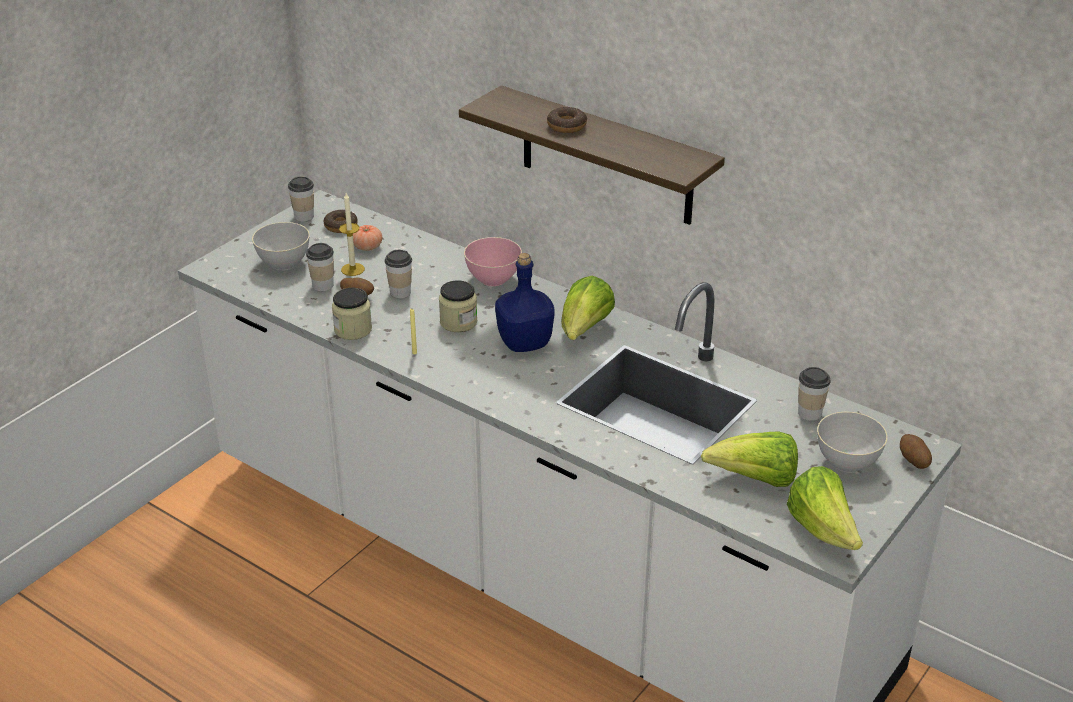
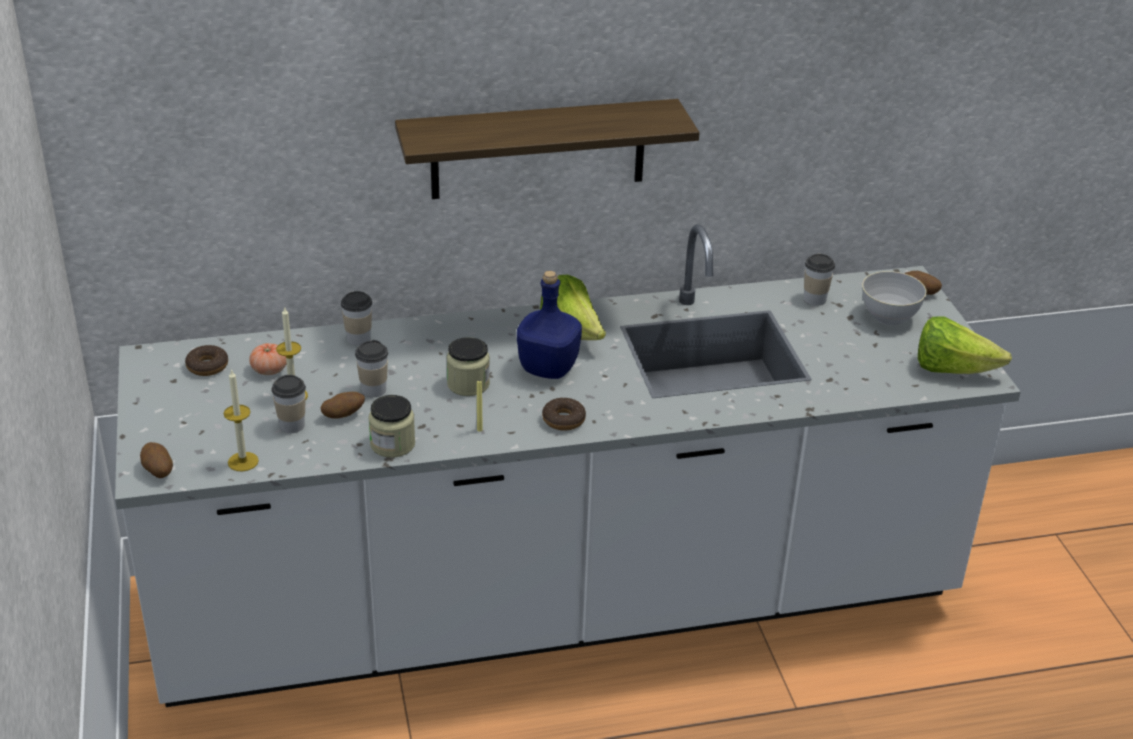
camera: 50 degrees left, 0 degrees up
grey bowl [252,222,310,270] -> none
cup [288,176,314,222] -> cup moved to [341,291,372,346]
pink bowl [464,237,522,286] -> none
donut [547,107,587,133] -> donut moved to [542,398,586,431]
lettuce [701,431,798,487] -> none
none -> potato [140,442,173,478]
none -> candle [224,369,259,472]

